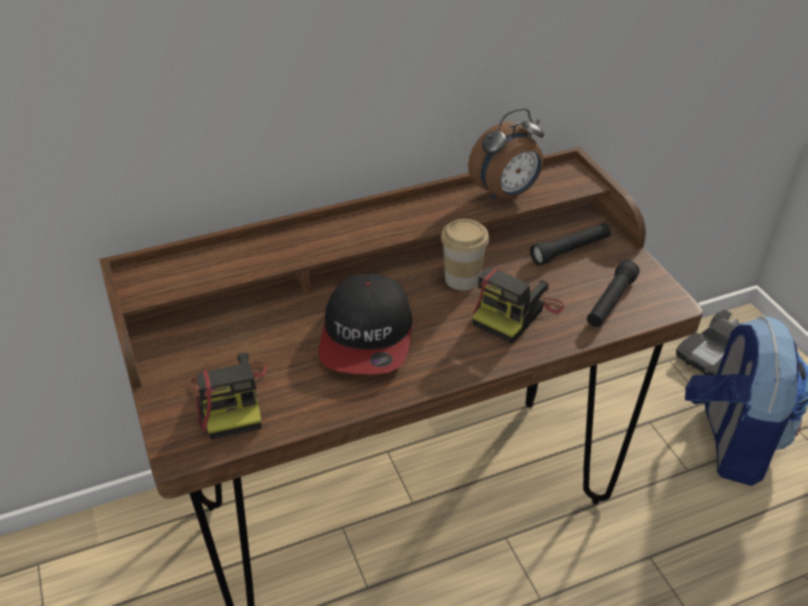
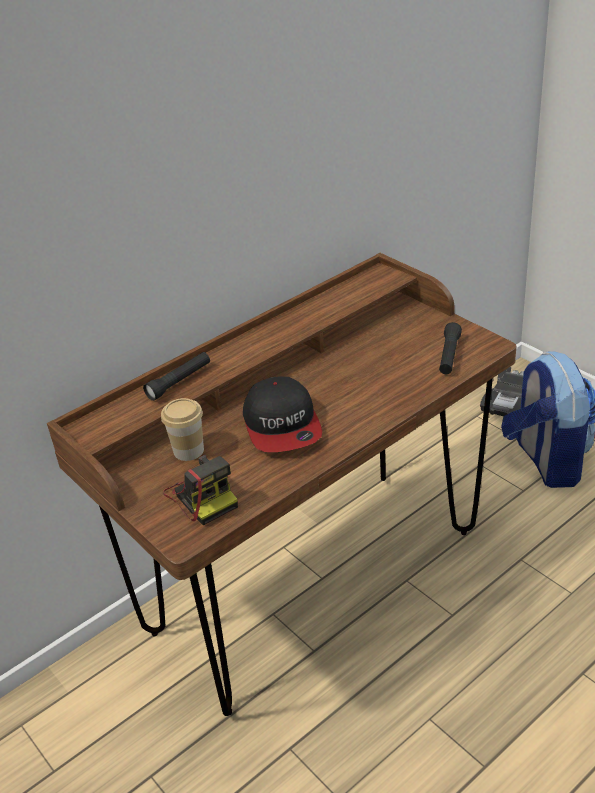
camera: 15 degrees left, 5 degrees down
cup [441,219,489,291] -> cup moved to [161,398,204,461]
alarm clock [468,108,544,201] -> none
camera [472,267,564,344] -> none
black flashlight [530,223,611,265] -> black flashlight moved to [143,352,210,401]

